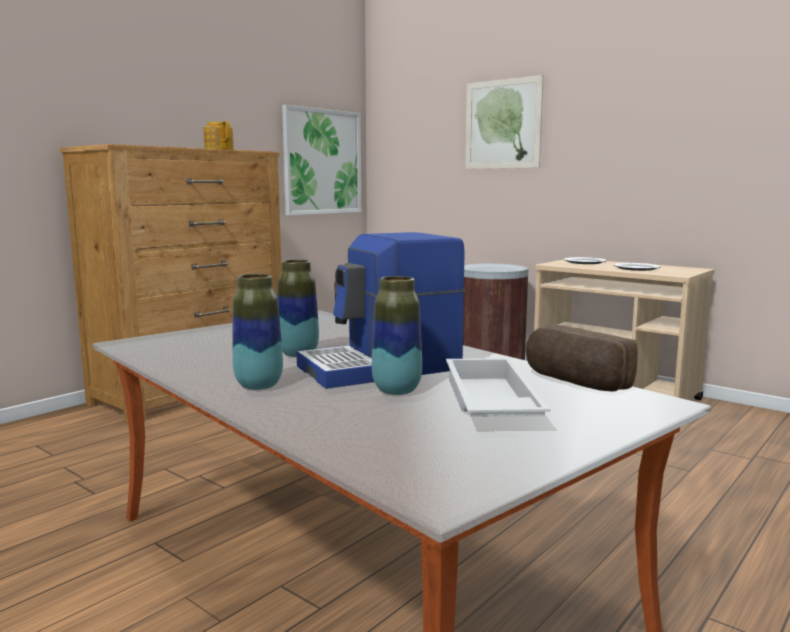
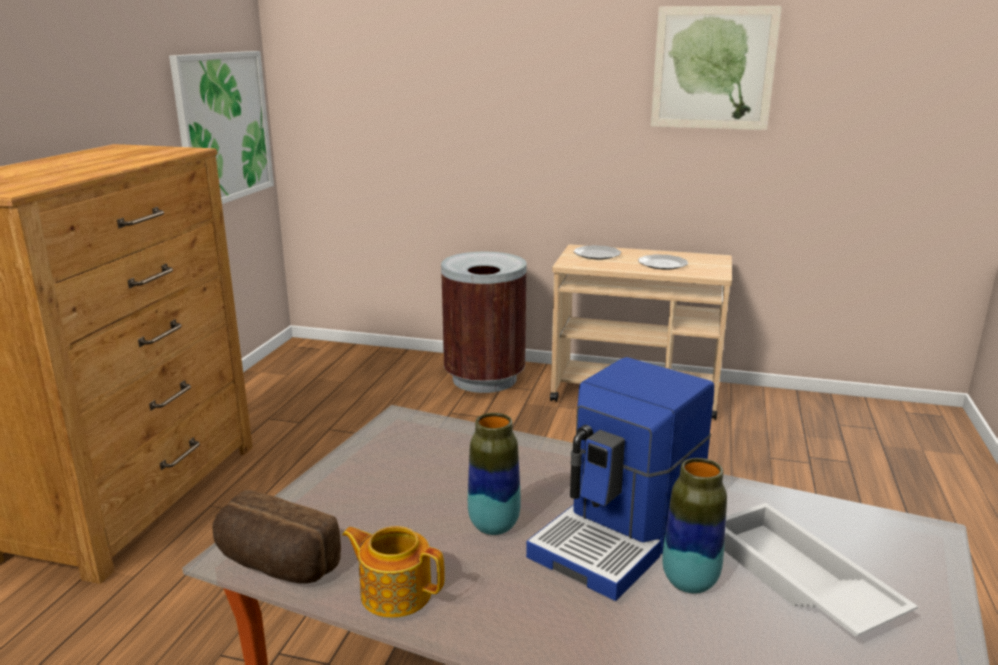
camera: 25 degrees left, 10 degrees up
teapot [204,121,234,150] -> teapot moved to [342,526,445,618]
vase [232,274,283,390] -> none
picture [465,75,543,169] -> picture moved to [651,6,782,130]
bread [526,324,638,391] -> bread moved to [212,490,341,584]

